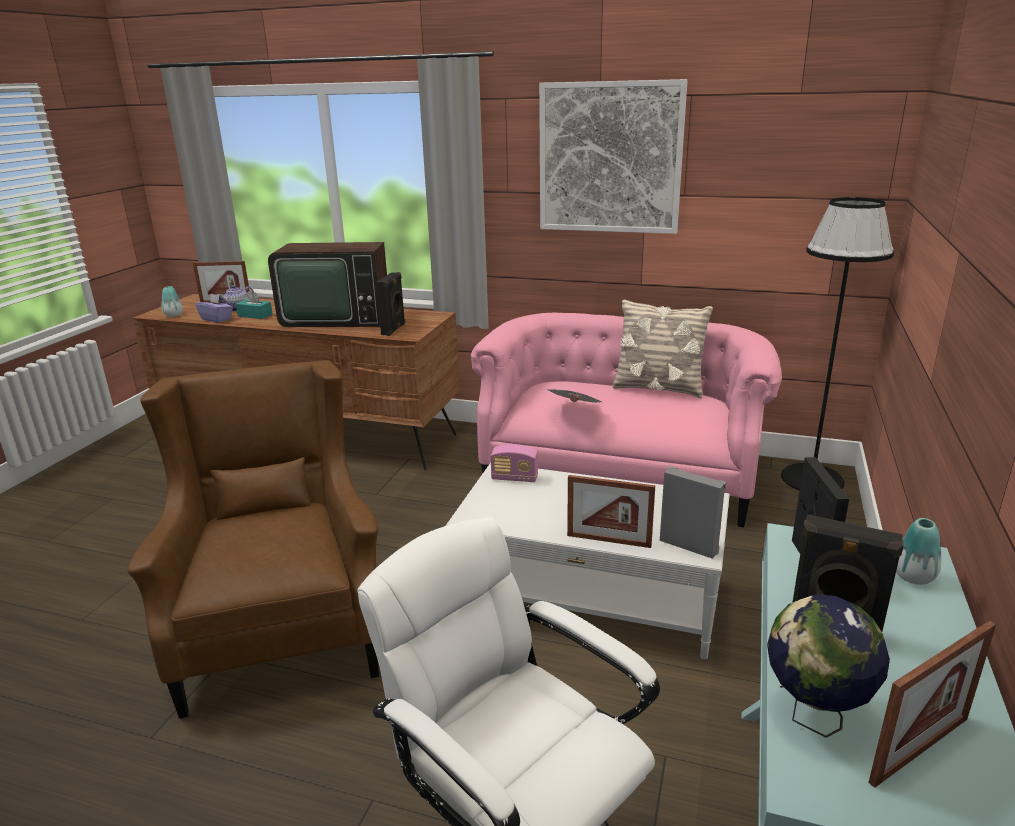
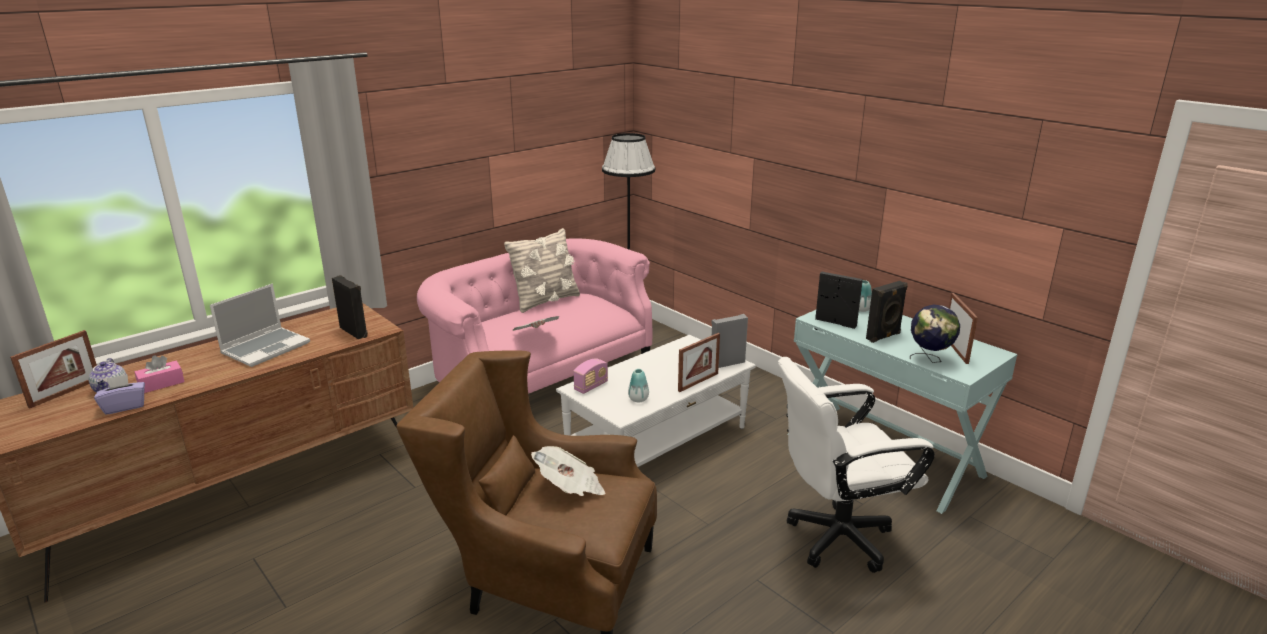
camera: 60 degrees left, 0 degrees up
vase [162,286,183,317] -> vase moved to [628,369,649,402]
turquoise tissue box [236,290,273,319] -> pink tissue box [135,355,185,393]
television [268,242,387,327] -> laptop [210,284,310,367]
picture [539,79,688,234] -> none
none -> newspaper [531,446,605,496]

